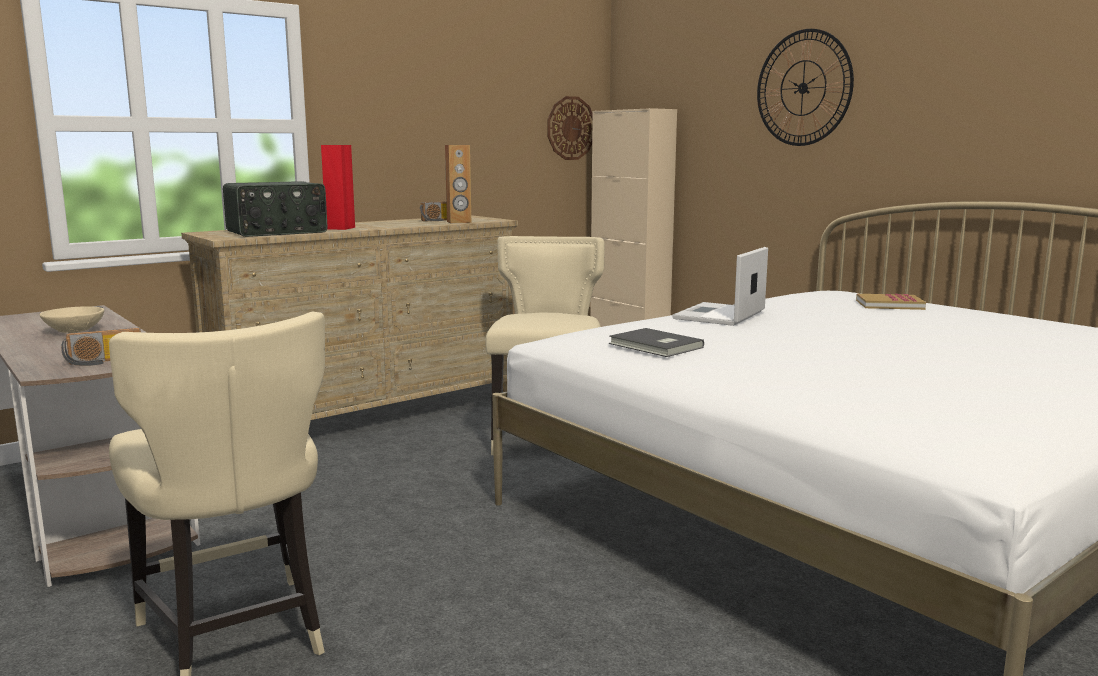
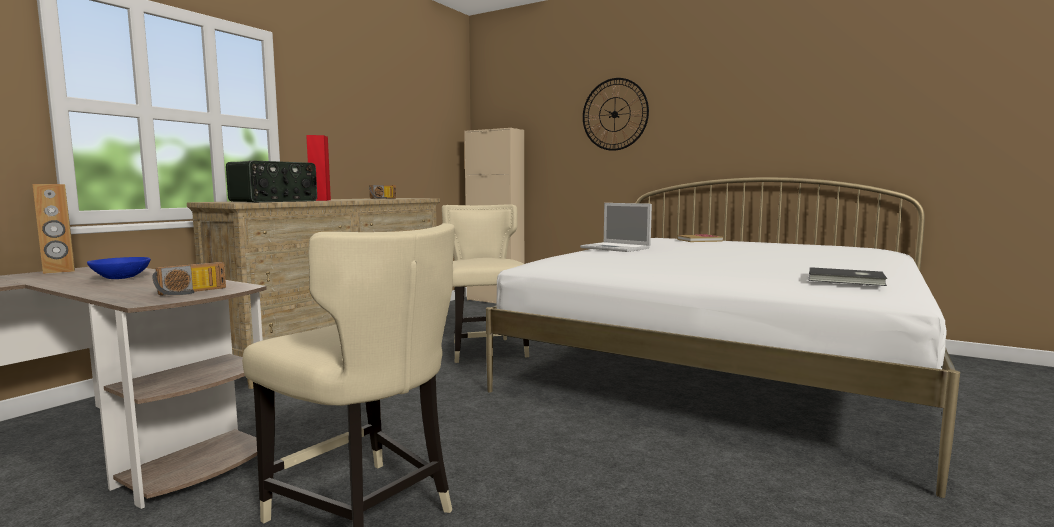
camera: 20 degrees left, 5 degrees down
beige bowl [40,306,104,333] -> blue bowl [87,257,151,279]
brown speaker [445,145,471,223] -> brown speaker moved to [33,184,75,274]
wall clock [547,96,593,160] -> none
grey book [609,328,704,357] -> grey book moved to [808,267,887,286]
laptop [672,247,768,326] -> laptop turned 60 degrees counterclockwise [580,203,652,252]

